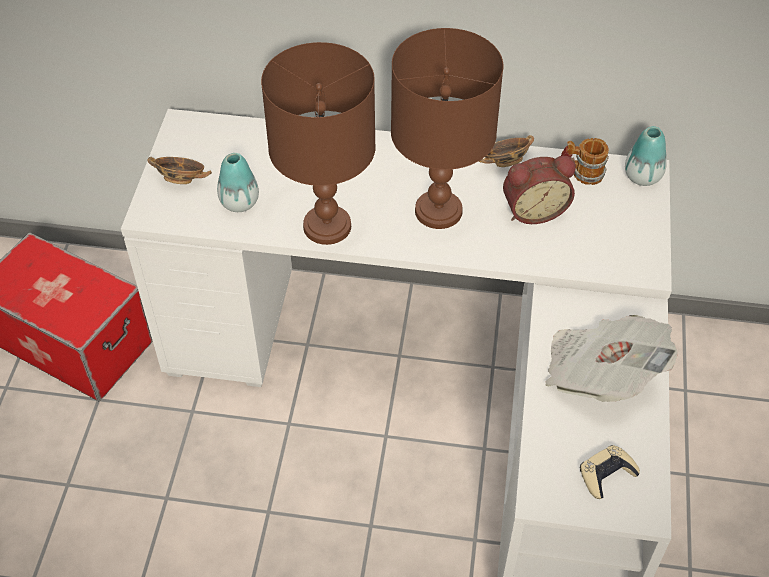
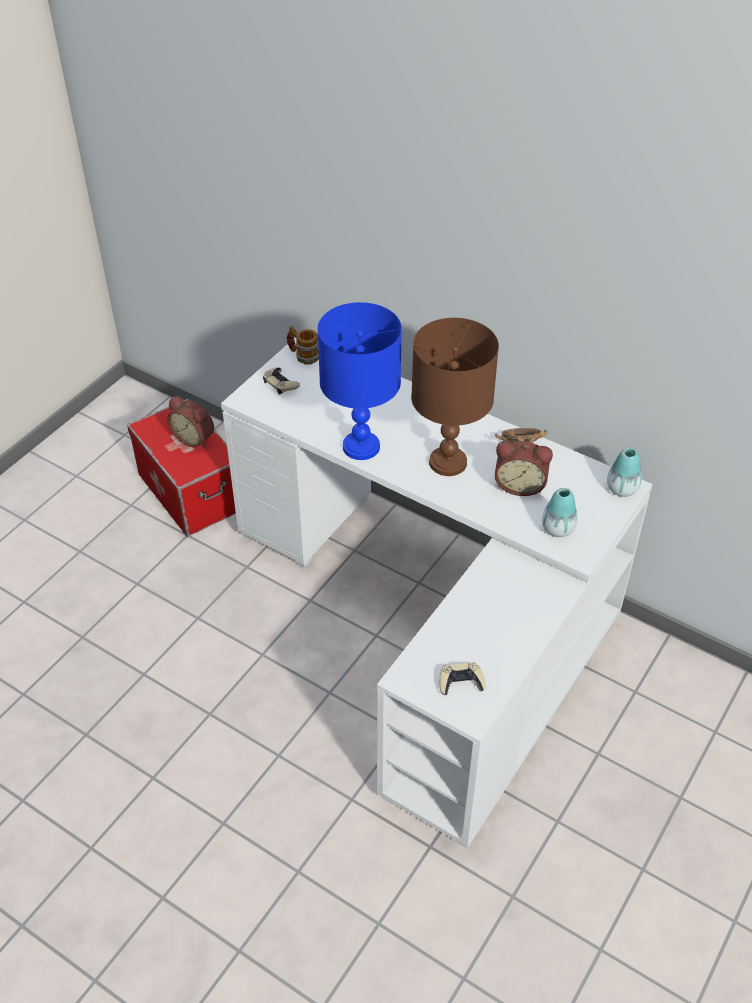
camera: 25 degrees right, 5 degrees down
bowl [147,157,212,184] -> beige game controller [263,367,300,395]
vase [217,153,259,212] -> vase moved to [542,488,577,537]
brown table lamp [261,42,376,245] -> blue table lamp [317,302,402,460]
newspaper [545,315,678,402] -> none
mug [561,138,609,185] -> mug moved to [287,326,319,365]
none -> alarm clock [167,396,214,448]

